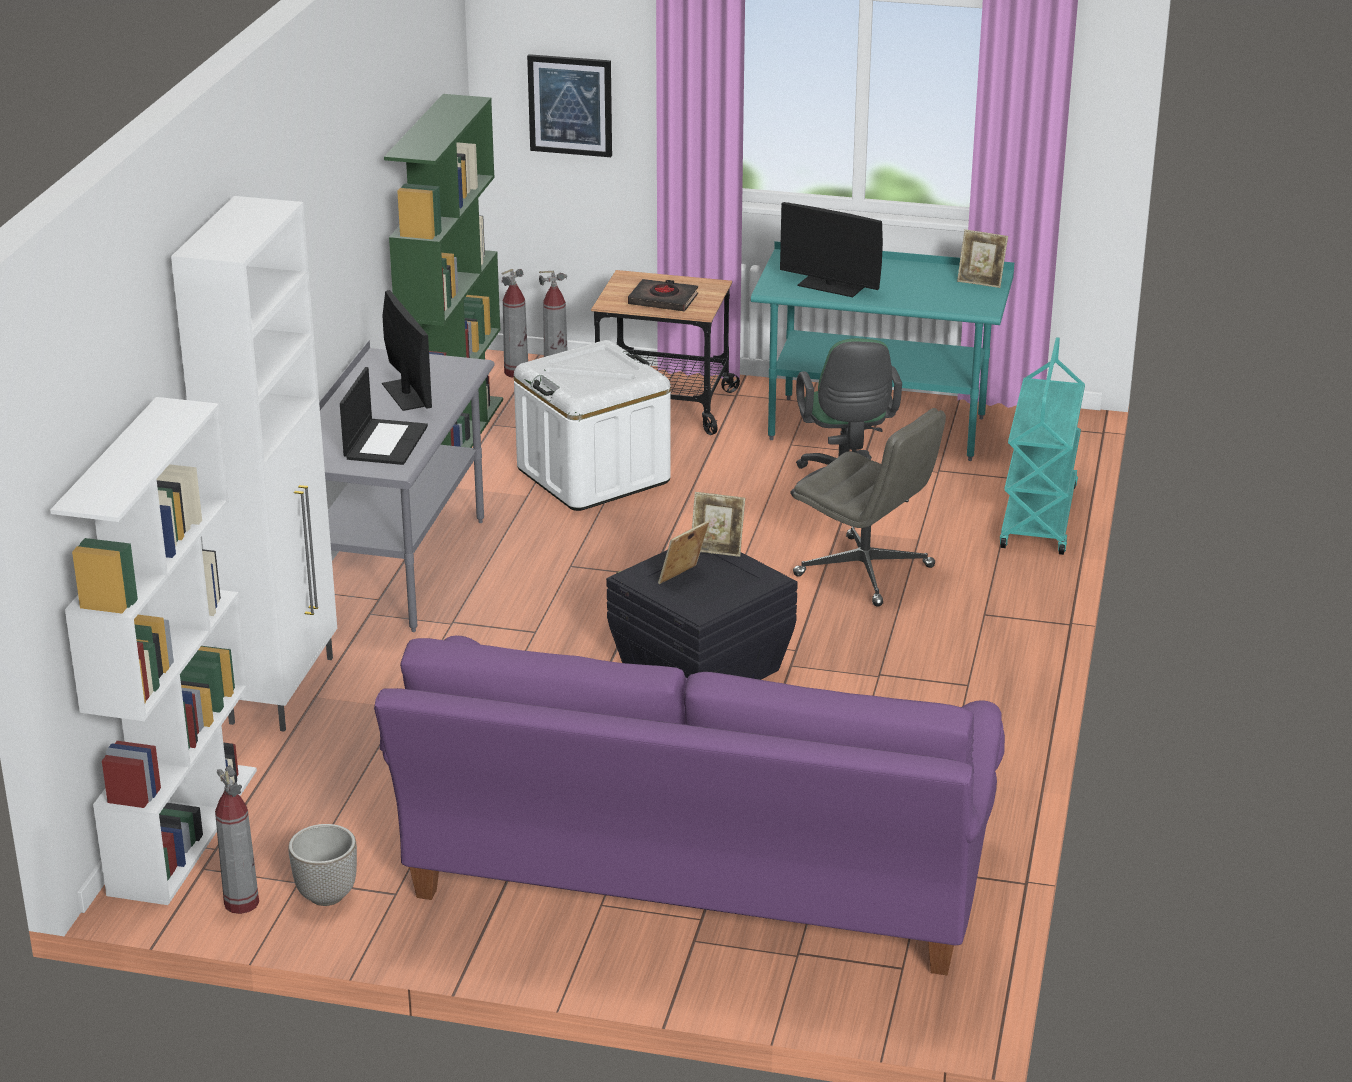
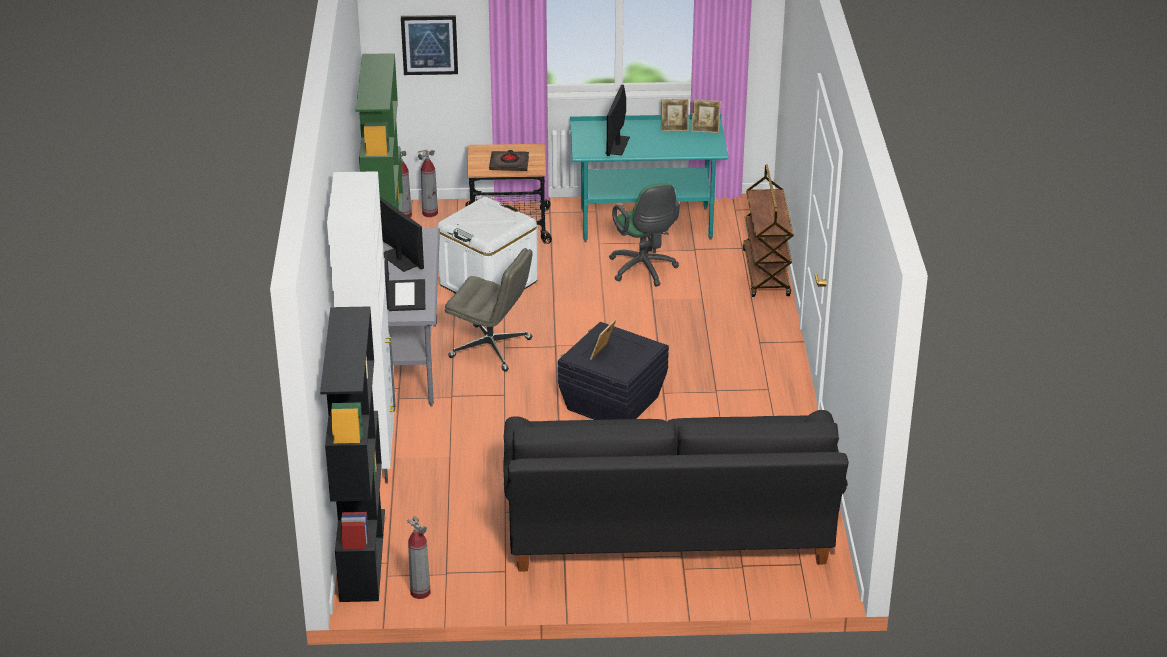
camera: 15 degrees left, 5 degrees up
white bookcase [50,397,257,905] -> black bookcase [320,306,385,602]
planter [288,824,357,906] -> none
purple sofa [374,636,1005,975] -> black sofa [503,410,849,572]
picture frame [692,492,745,557] -> picture frame moved to [661,99,689,131]
monitor [780,202,883,297] -> monitor turned 90 degrees clockwise [605,85,630,156]
grey office chair [793,408,946,607] -> grey office chair moved to [445,248,533,371]
turquoise cart [1000,337,1085,555] -> brown cart [742,164,794,297]

